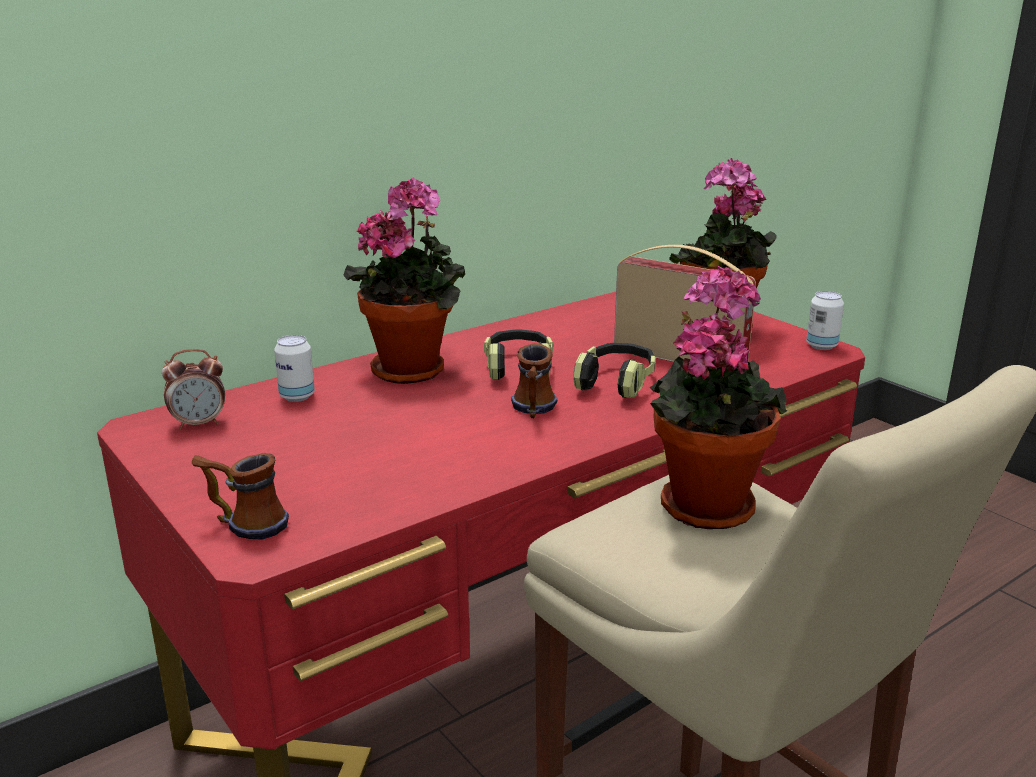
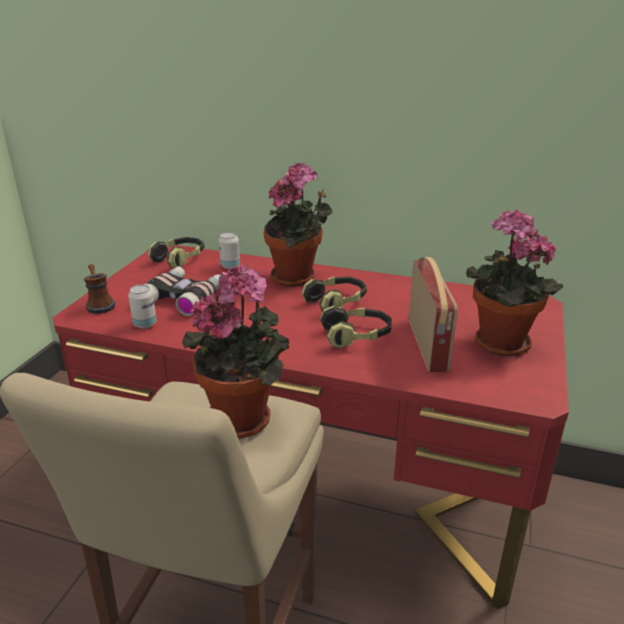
camera: 55 degrees right, 5 degrees up
alarm clock [162,349,225,430] -> headphones [148,237,204,268]
mug [511,343,557,418] -> none
can [806,291,844,350] -> can moved to [128,284,157,329]
none -> binoculars [144,267,221,316]

